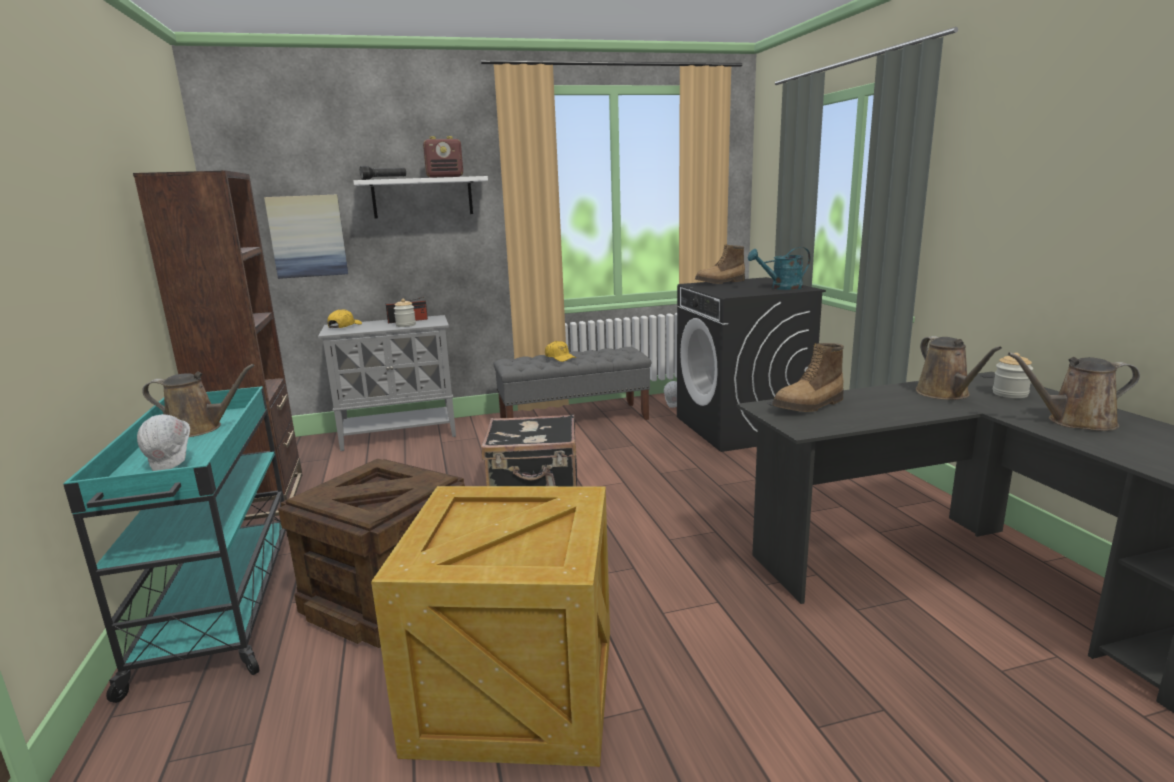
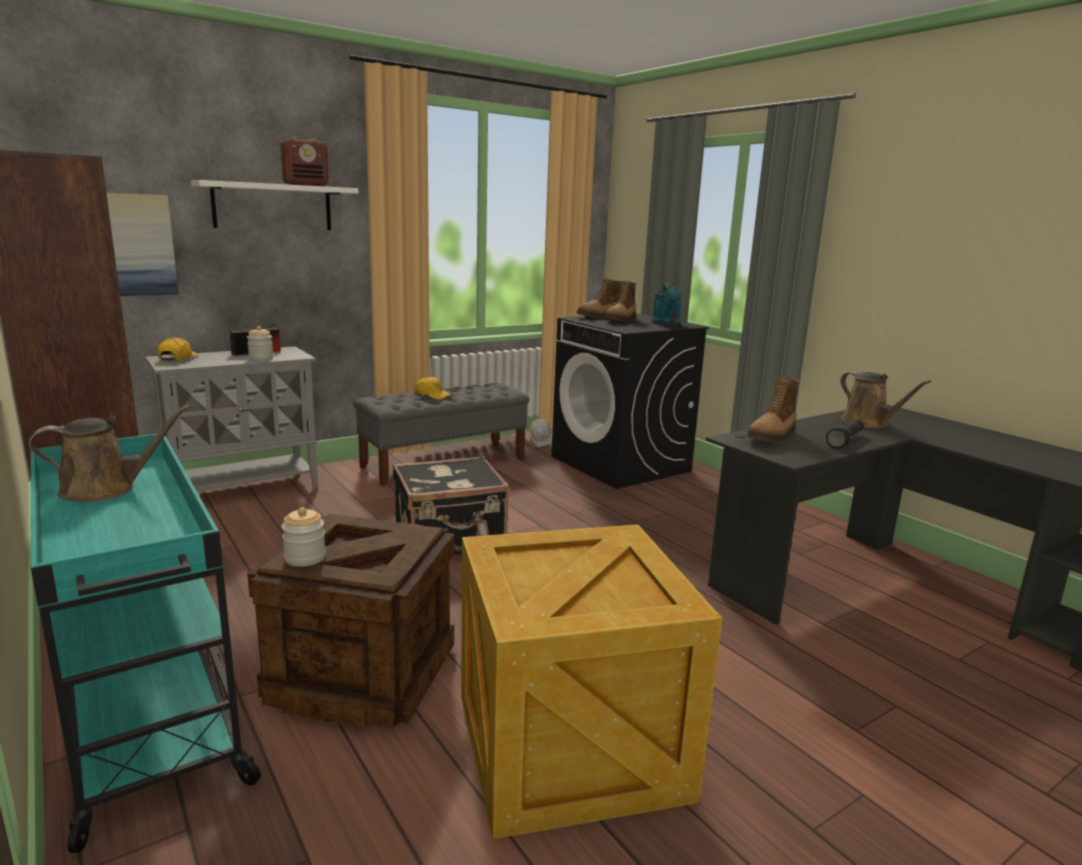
camera: 20 degrees left, 0 degrees up
white hard hat [137,414,190,471] -> none
black flashlight [360,166,406,180] -> black flashlight moved to [826,419,864,448]
turquoise watering can [748,247,811,290] -> turquoise watering can turned 60 degrees counterclockwise [652,283,682,326]
jar [993,353,1033,398] -> jar moved to [282,507,326,566]
brown watering can [1008,352,1140,431] -> none
none -> boot [605,281,636,322]

